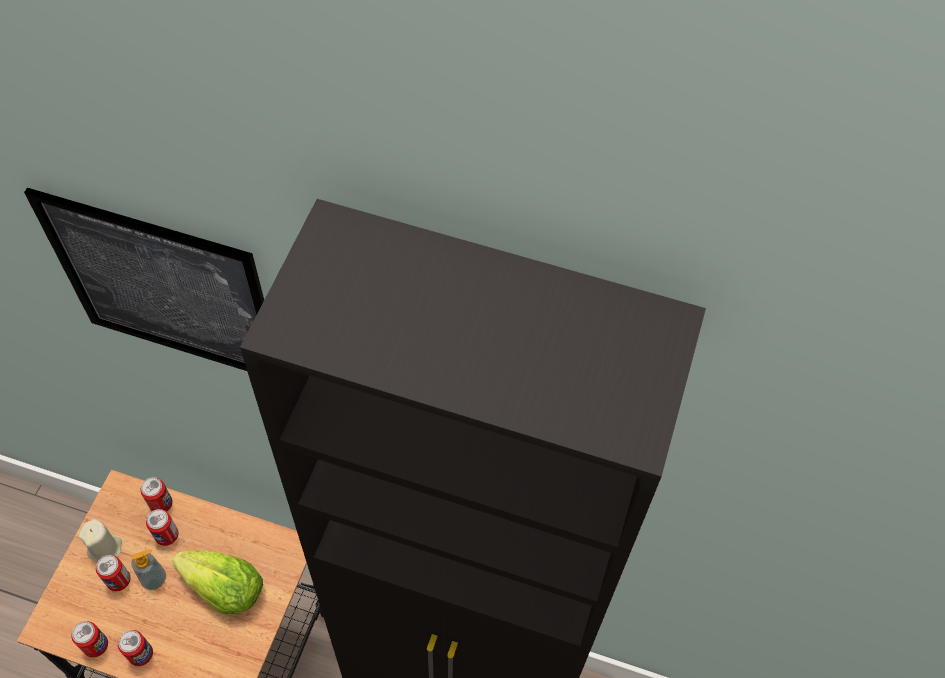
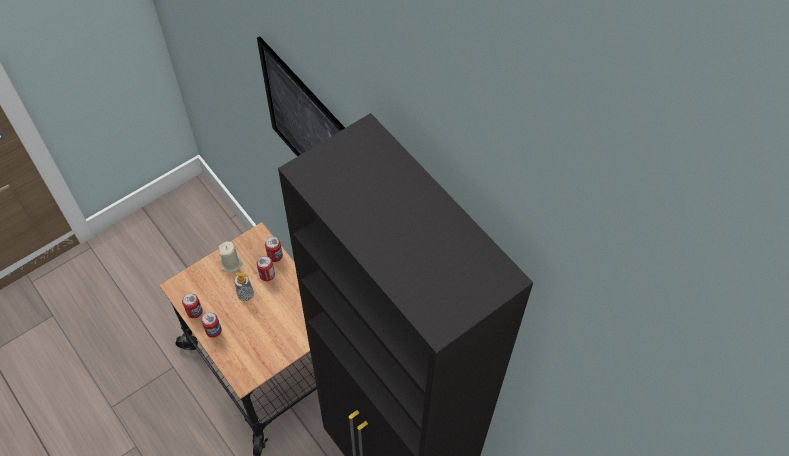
camera: 35 degrees right, 0 degrees up
can [96,555,131,591] -> none
lettuce [172,551,263,615] -> none

